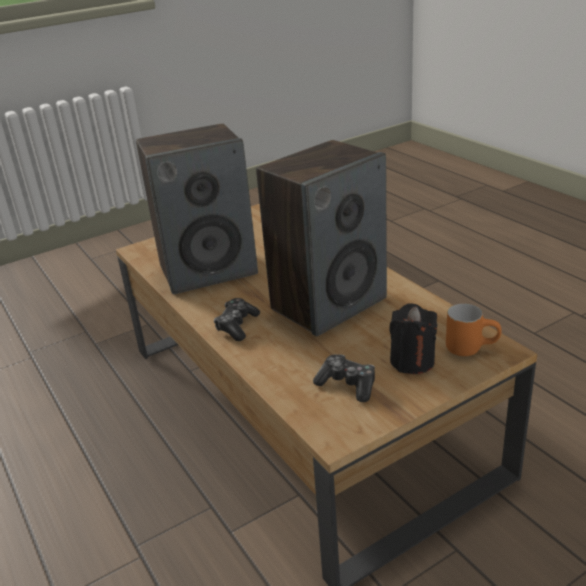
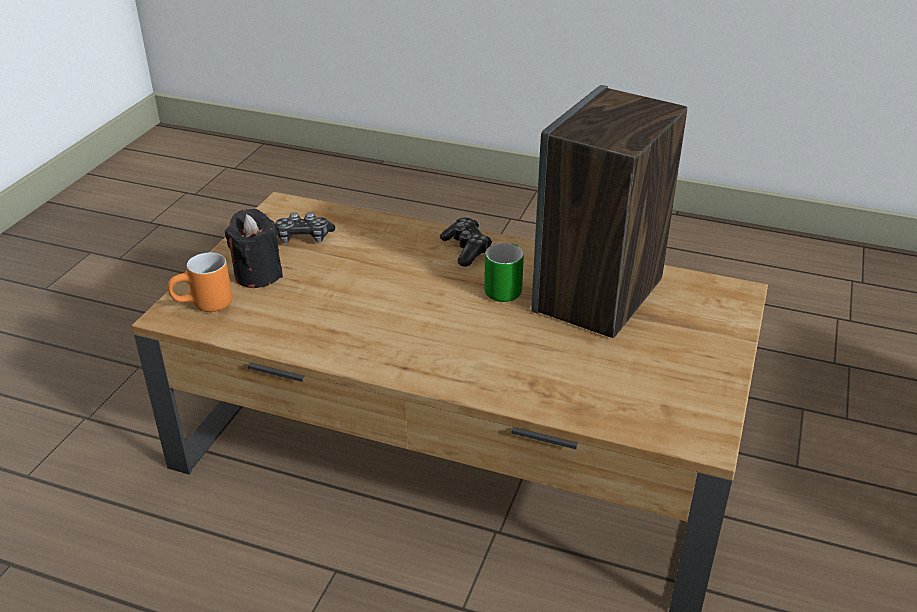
camera: 140 degrees right, 5 degrees up
speaker [256,140,387,337] -> none
none -> green mug [484,243,524,302]

